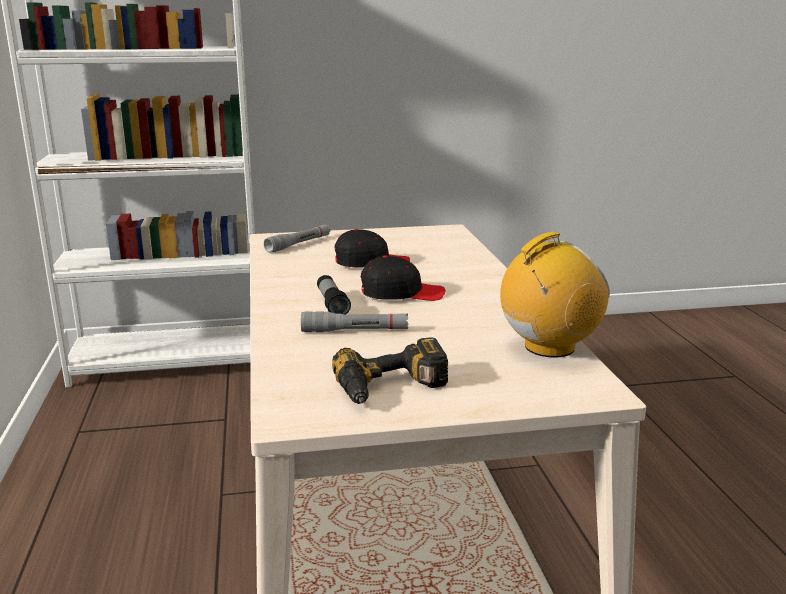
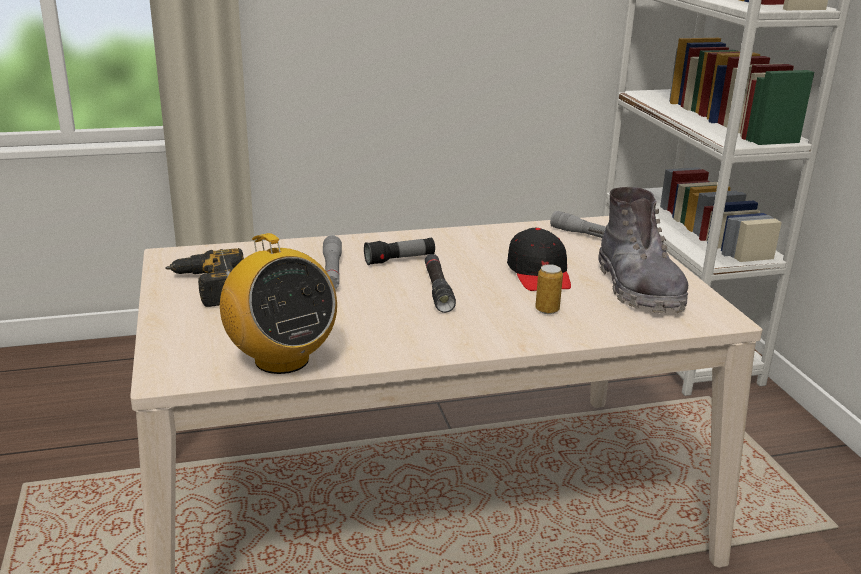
camera: 85 degrees right, 5 degrees up
black cap [361,255,445,301] -> black flashlight [425,254,456,313]
none -> can [535,264,563,314]
none -> grey boot [598,187,688,313]

